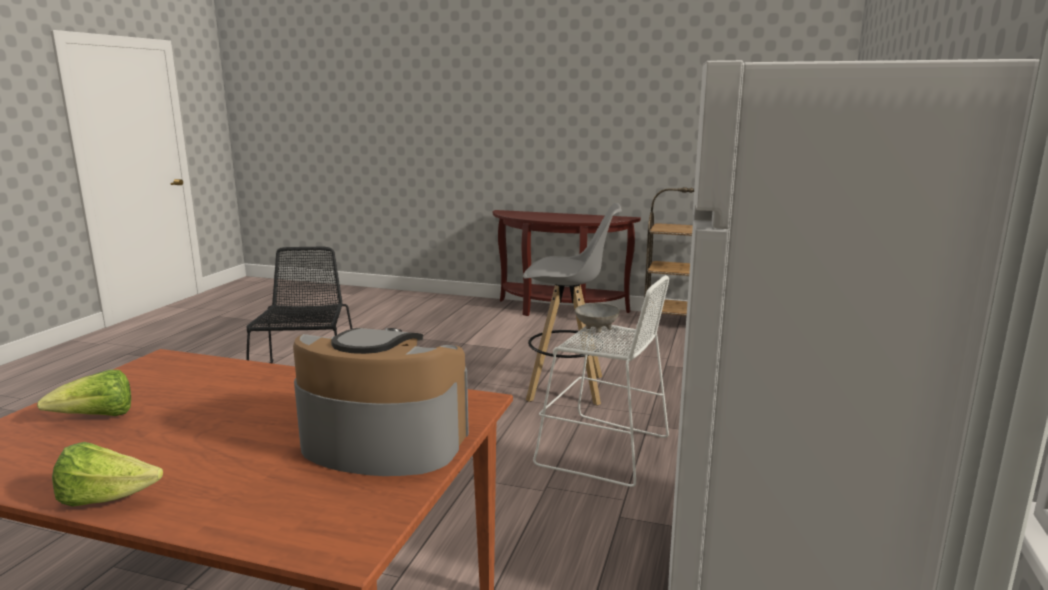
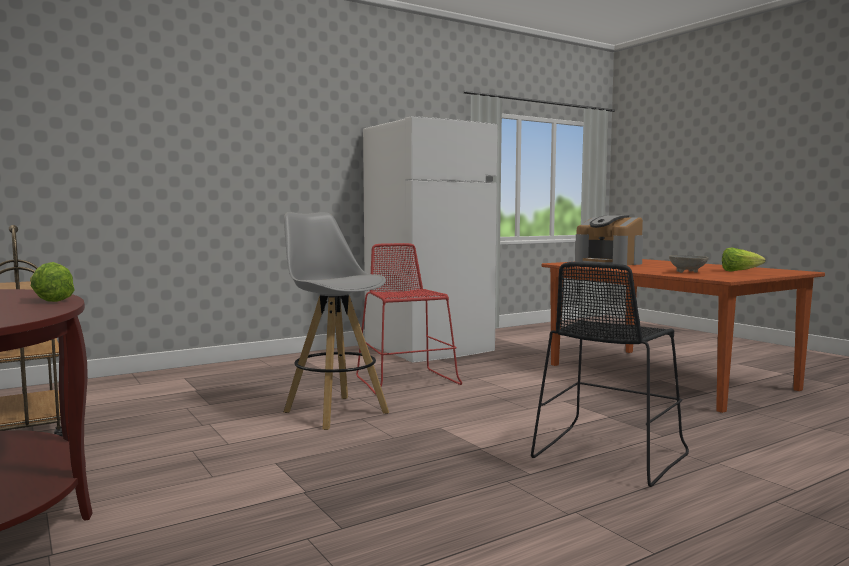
camera: 140 degrees left, 10 degrees down
lettuce [52,442,163,507] -> lettuce moved to [30,262,75,302]
white stool [533,275,669,487] -> red stool [356,243,462,395]
grey bowl [575,303,620,333] -> grey bowl moved to [669,255,709,273]

